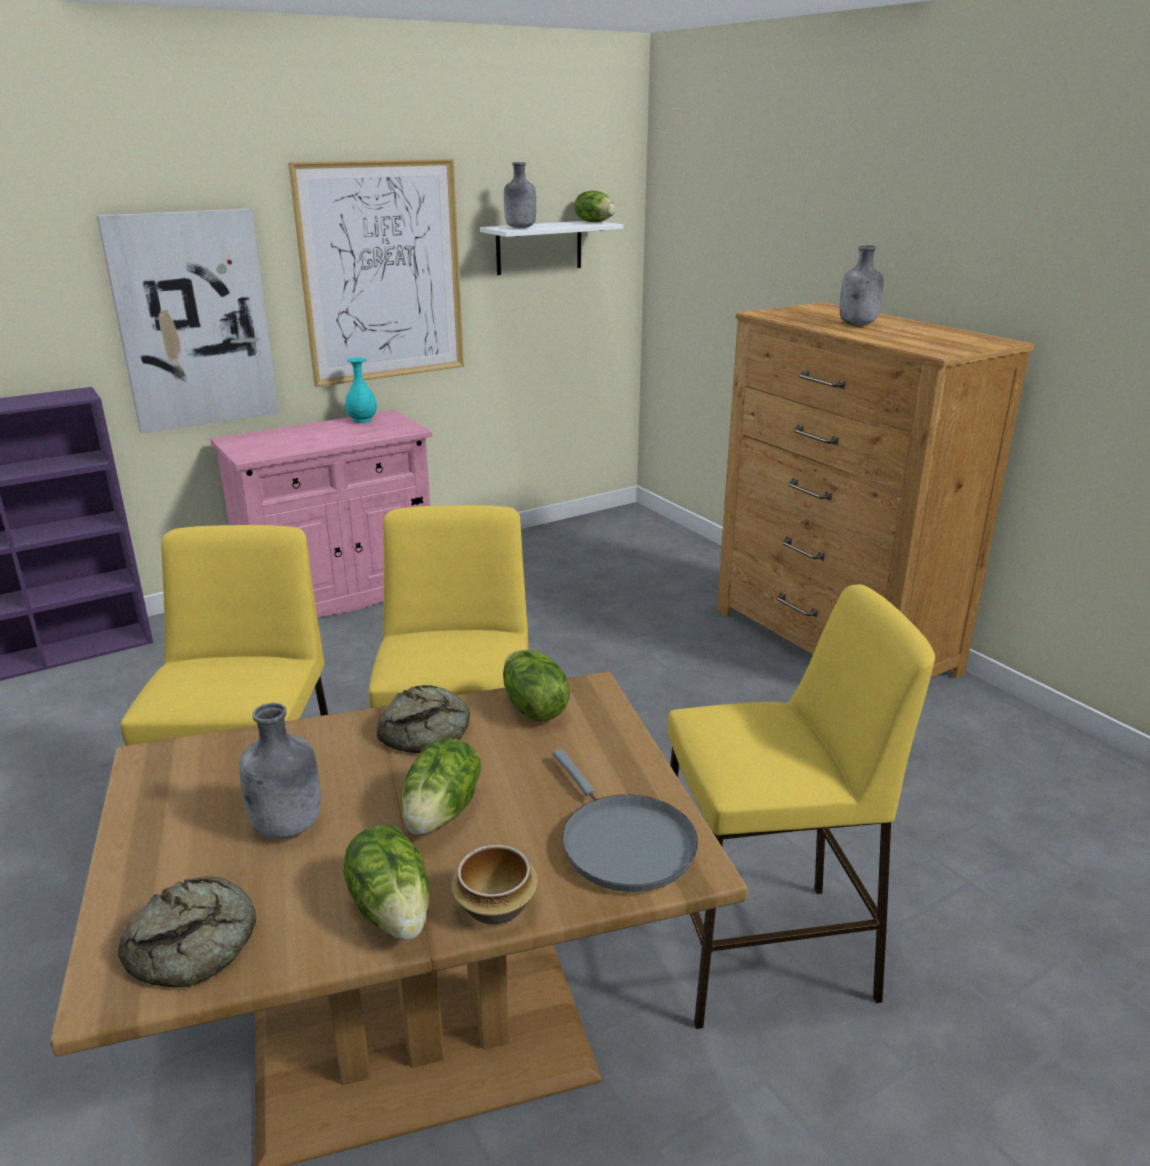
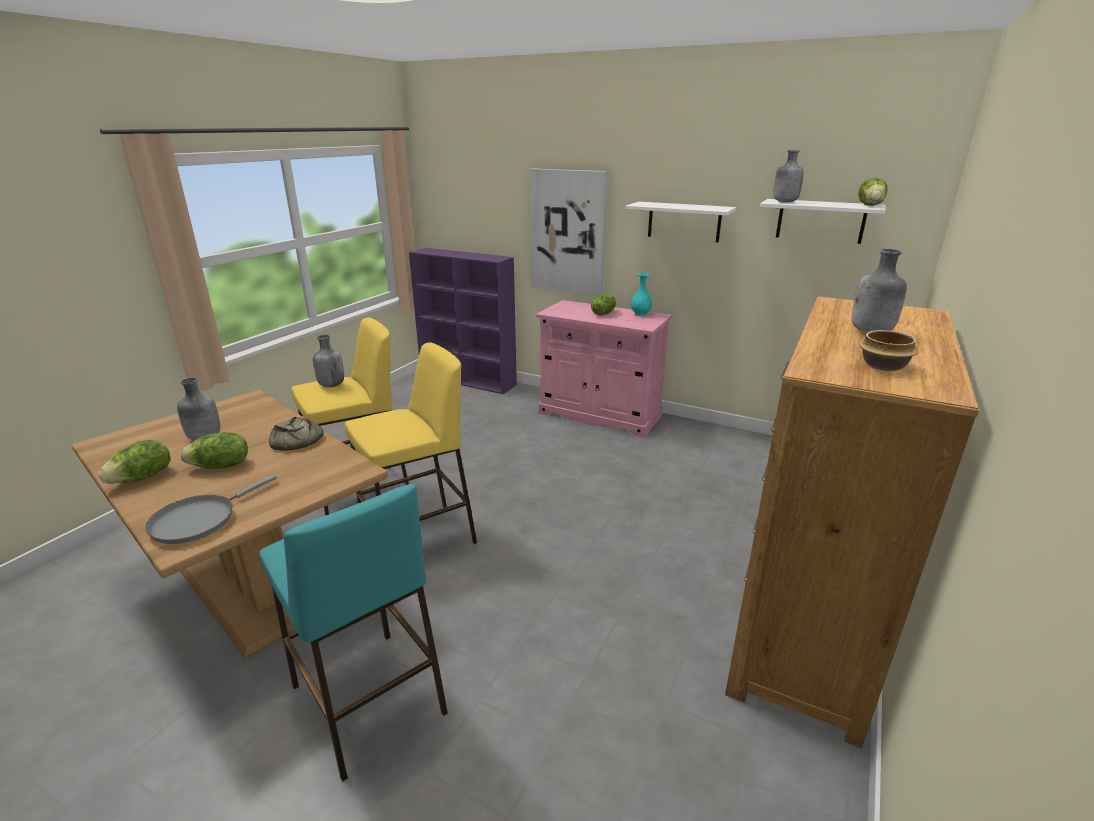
camera: 60 degrees right, 0 degrees up
bread [118,876,256,988] -> none
picture [288,159,464,387] -> white shelf [625,202,736,242]
bowl [451,845,538,925] -> bowl moved to [859,330,919,371]
lettuce [503,650,570,722] -> lettuce moved to [591,294,616,315]
yellow stool [667,585,935,1029] -> turquoise stool [259,484,448,782]
none -> grey bottle [313,335,344,387]

